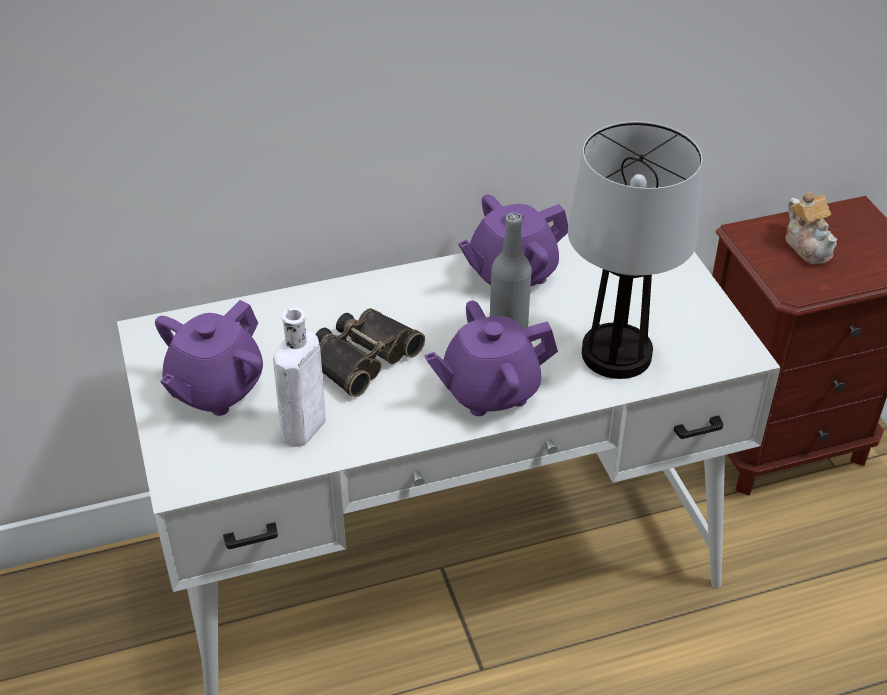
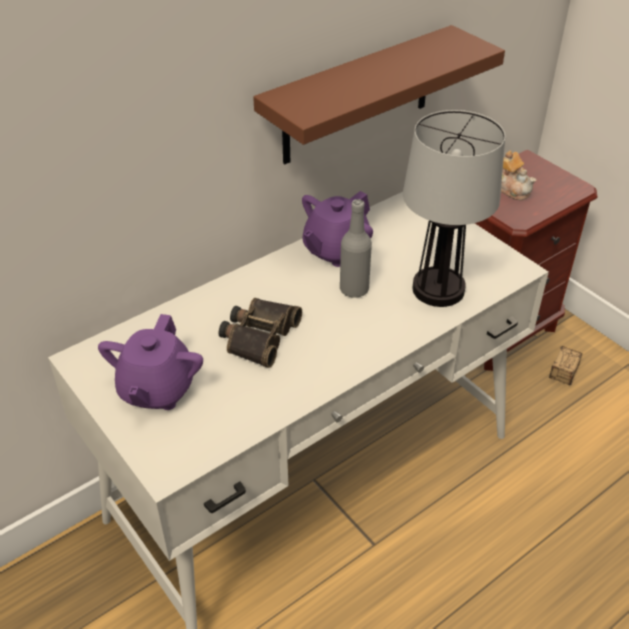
camera: 20 degrees left, 0 degrees up
white bottle [273,307,326,447] -> none
purple teapot [424,301,558,416] -> none
none -> brown shelf [253,25,505,164]
none -> storage box [549,346,583,386]

